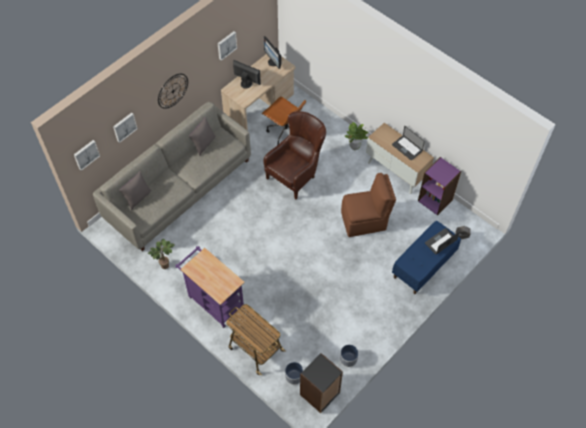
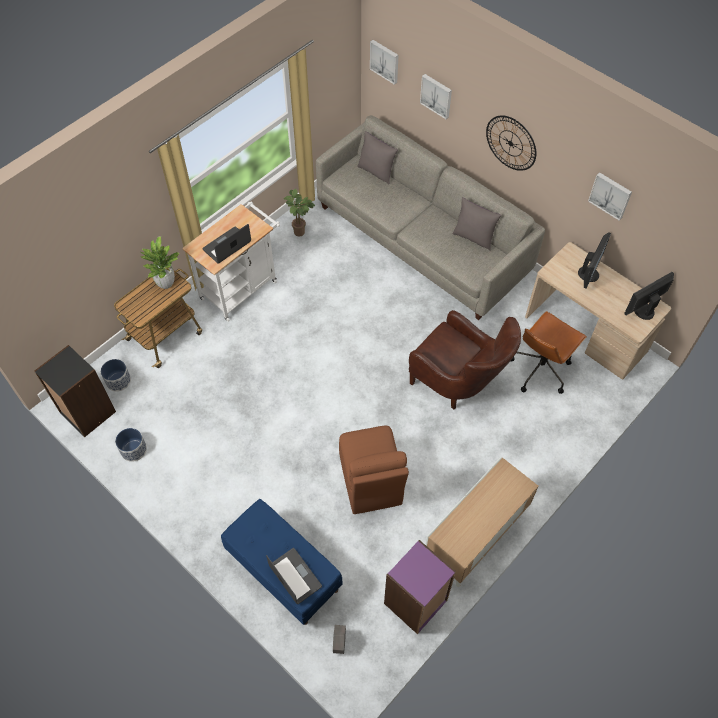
camera: 90 degrees right, 0 degrees up
purple cart [175,246,245,328] -> white cart [182,201,280,322]
potted plant [345,122,369,150] -> potted plant moved to [140,236,180,289]
laptop [392,126,425,160] -> laptop moved to [203,224,251,264]

